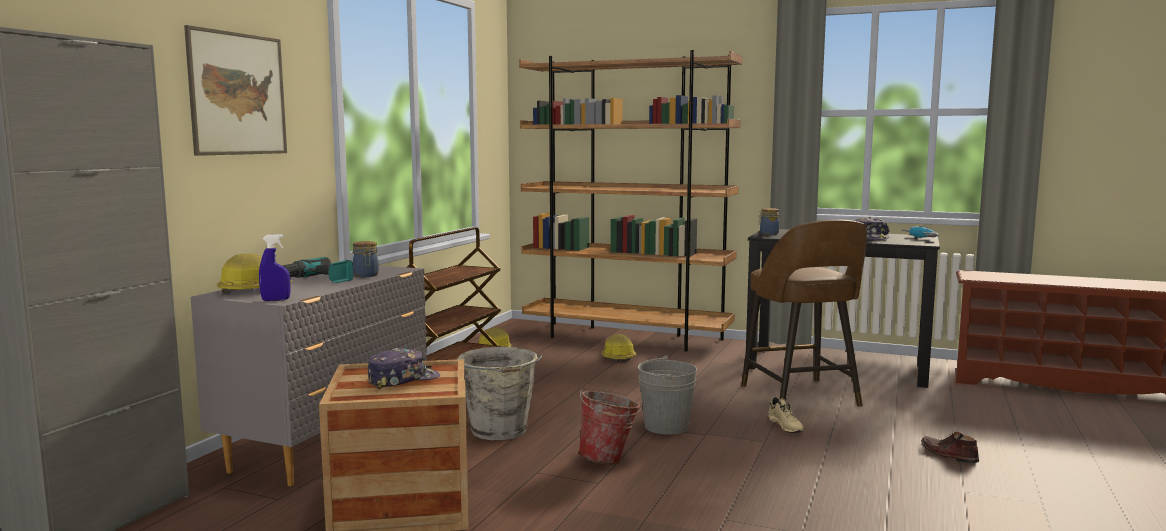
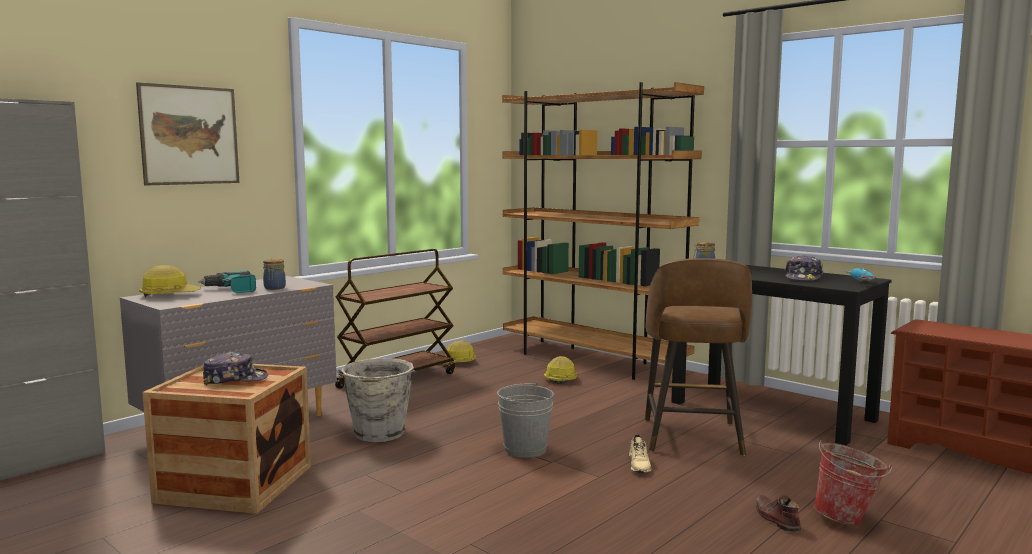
camera: 20 degrees right, 0 degrees up
blue spray bottle [259,234,291,301] -> none
bucket [578,389,643,464] -> bucket moved to [813,440,892,526]

